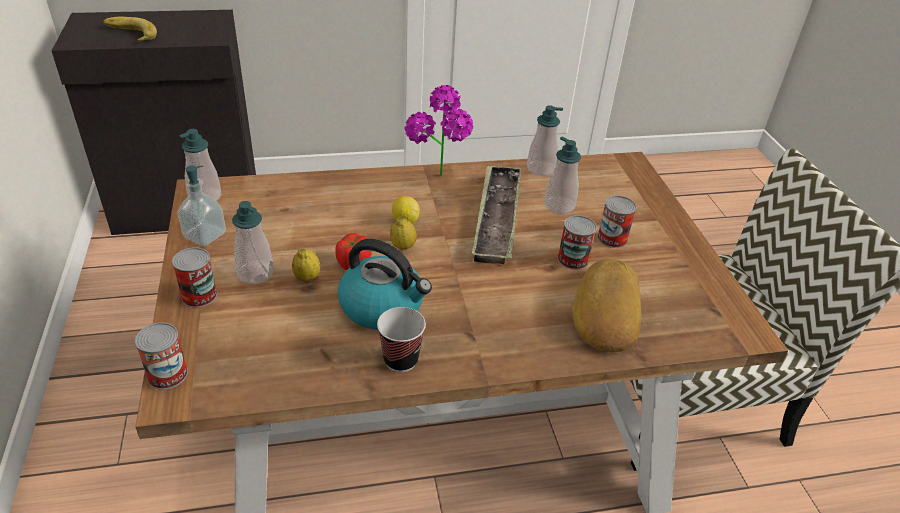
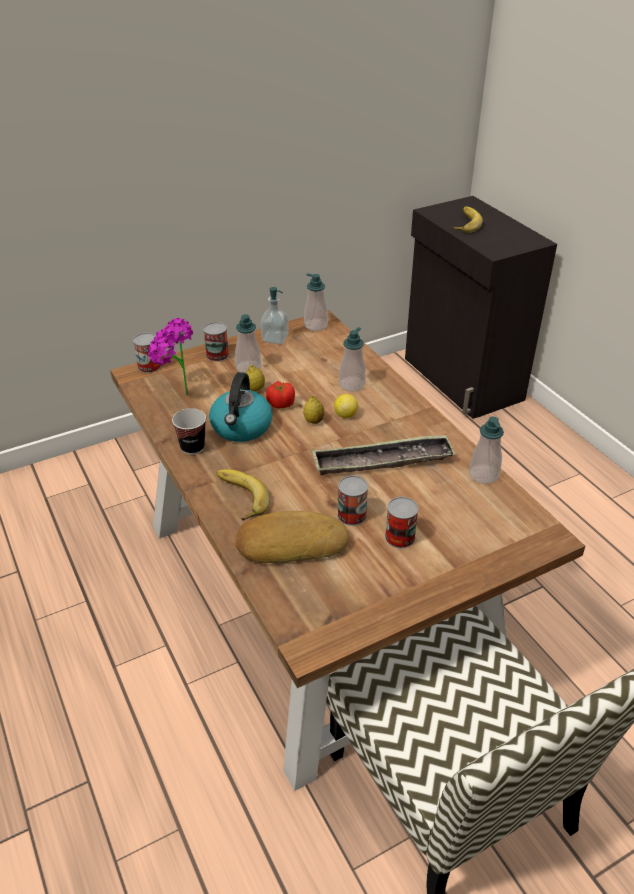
camera: 75 degrees right, 0 degrees up
potted plant [405,85,473,176] -> potted plant moved to [148,318,193,395]
soap dispenser [544,136,581,214] -> soap dispenser moved to [339,327,366,392]
none -> banana [217,469,270,520]

